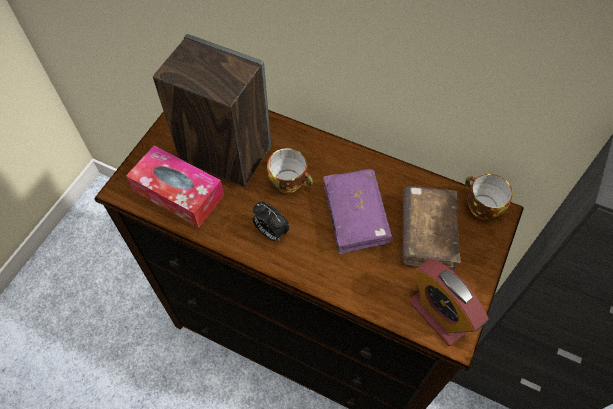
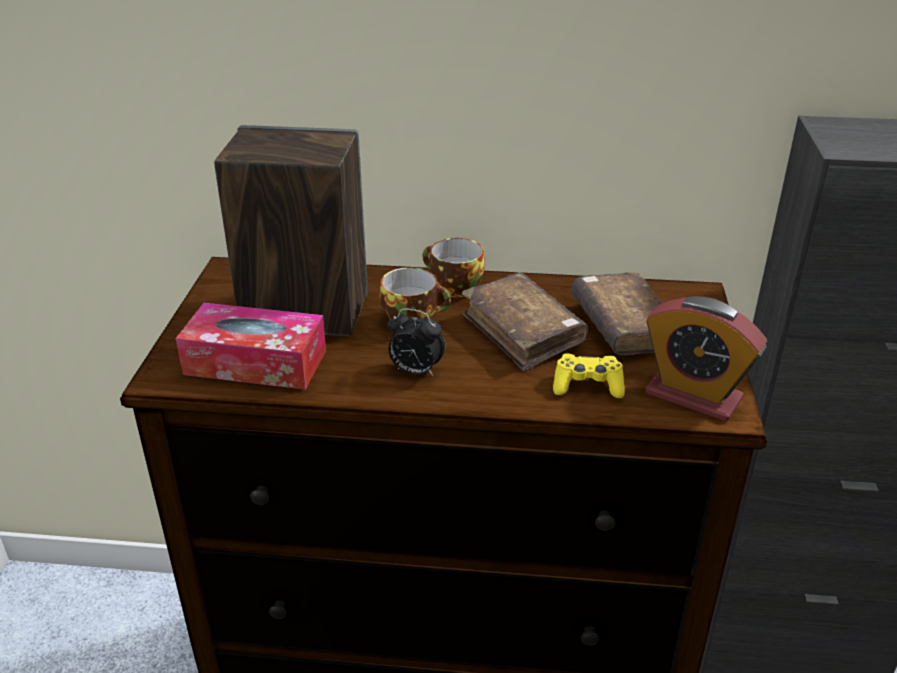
camera: 20 degrees left, 25 degrees down
purple book [324,169,393,254] -> brown book [462,273,588,371]
cup [465,174,513,220] -> cup moved to [422,238,485,297]
none -> yellow game controller [553,353,625,398]

